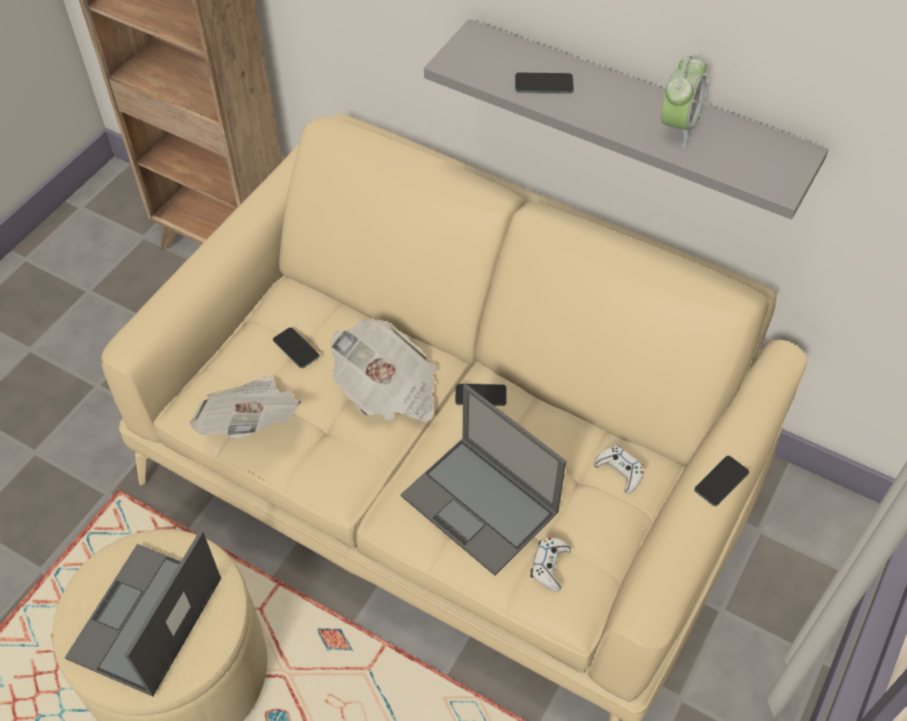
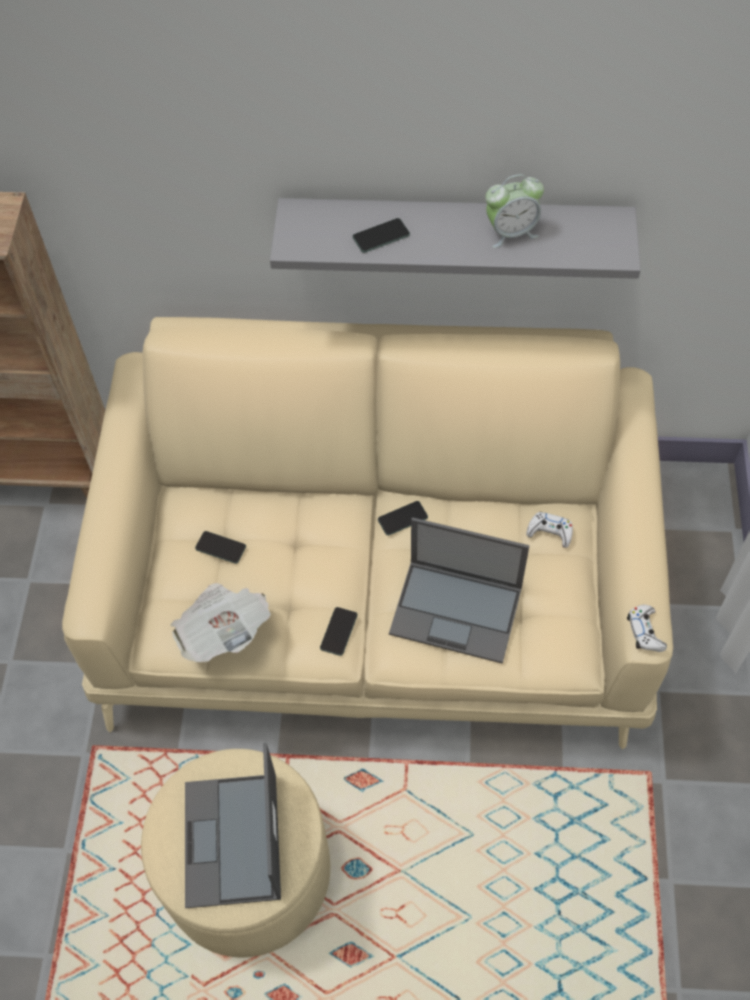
camera: 25 degrees left, 5 degrees up
newspaper [330,319,436,422] -> none
white game controller [530,537,571,592] -> white game controller moved to [627,605,667,652]
alarm clock [661,54,706,148] -> alarm clock turned 75 degrees clockwise [486,174,544,248]
phone [694,456,749,506] -> phone moved to [320,607,357,656]

